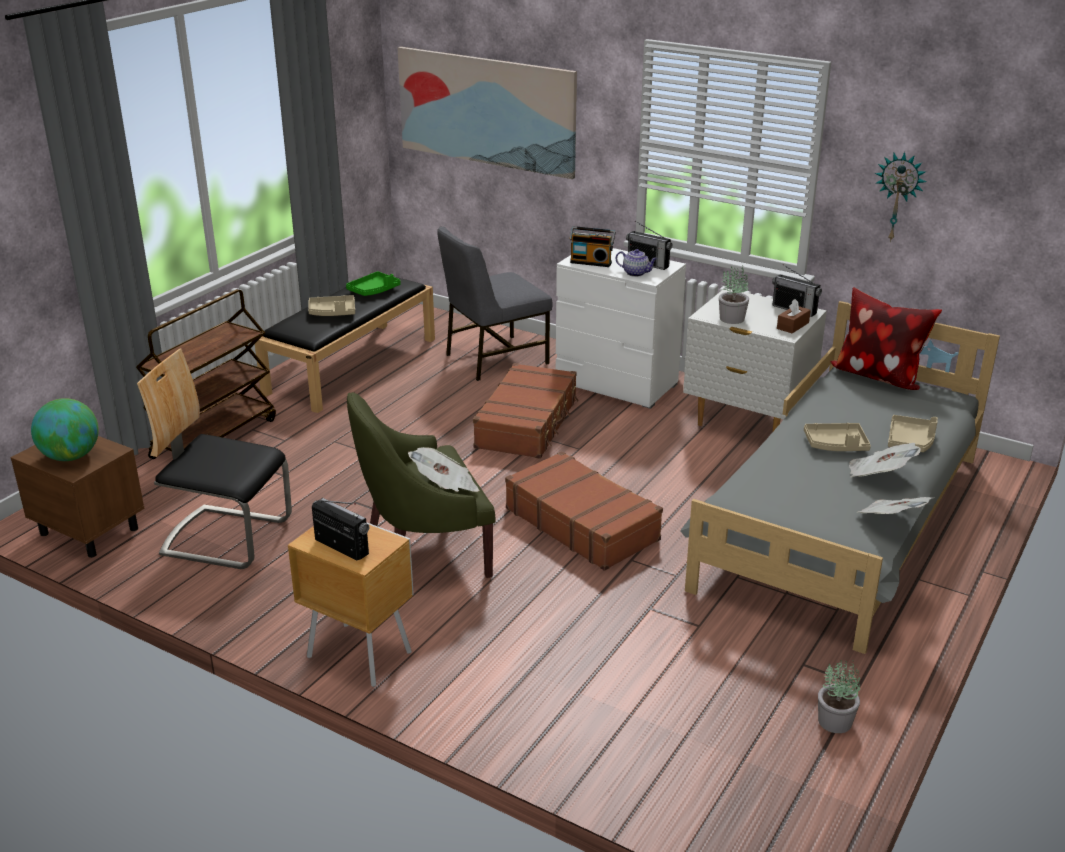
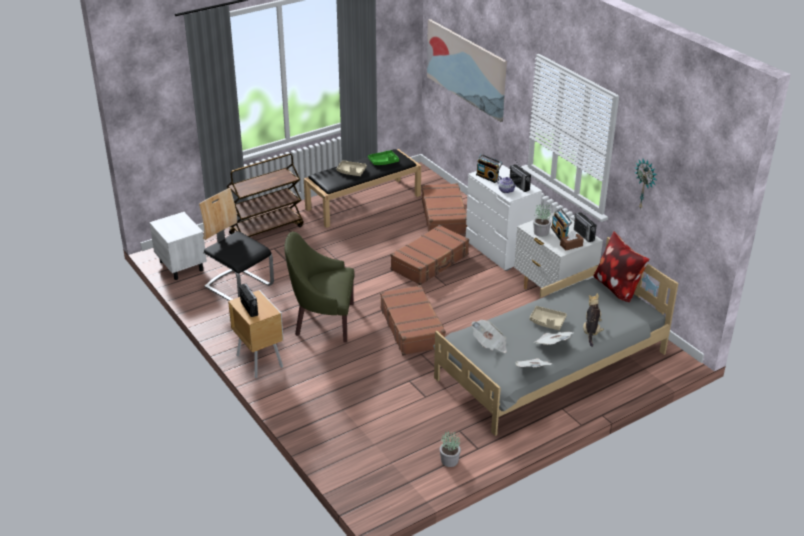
camera: 25 degrees right, 5 degrees up
brown nightstand [11,436,145,558] -> white nightstand [149,212,207,280]
globe [31,398,99,461] -> none
newspaper [408,447,479,492] -> newspaper moved to [471,320,507,353]
grey chair [437,226,553,381] -> brown suitcase [422,183,467,234]
beige tray [888,415,938,452] -> plush toy [583,293,604,347]
none -> radio [551,208,572,240]

